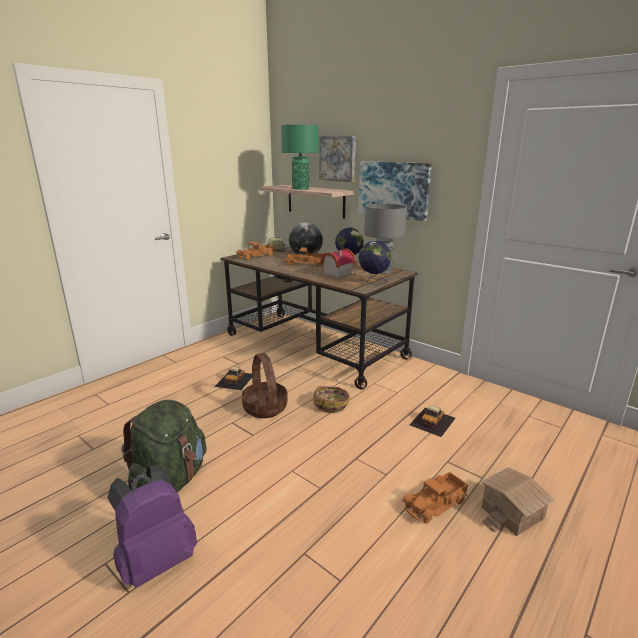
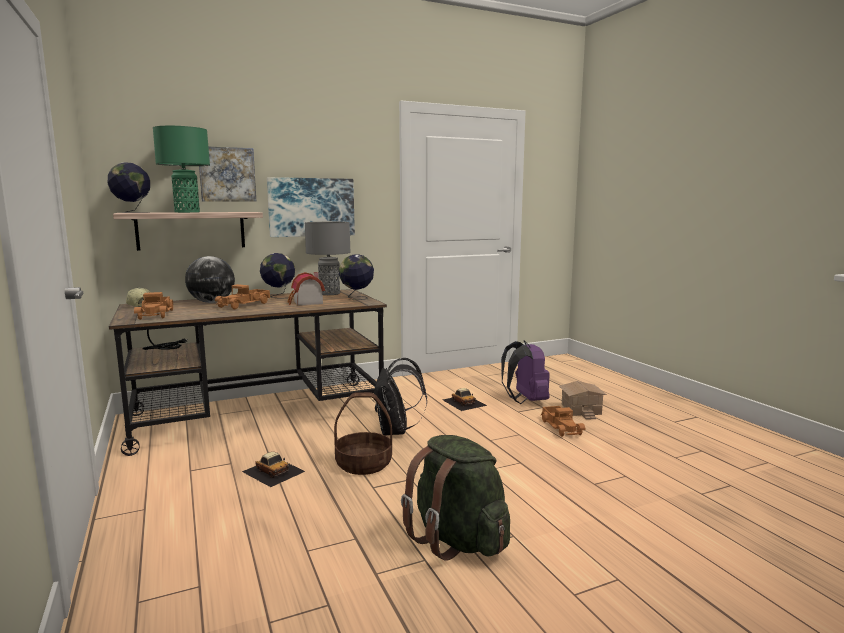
camera: 65 degrees left, 10 degrees down
purple backpack [107,465,197,588] -> purple backpack moved to [501,340,550,404]
basket [313,386,351,413] -> black backpack [373,358,427,435]
none -> globe [108,162,150,213]

